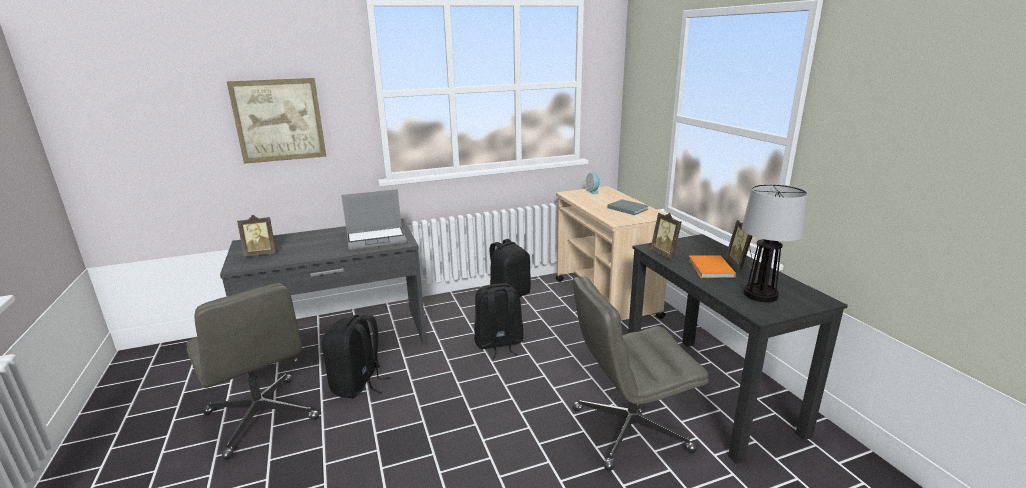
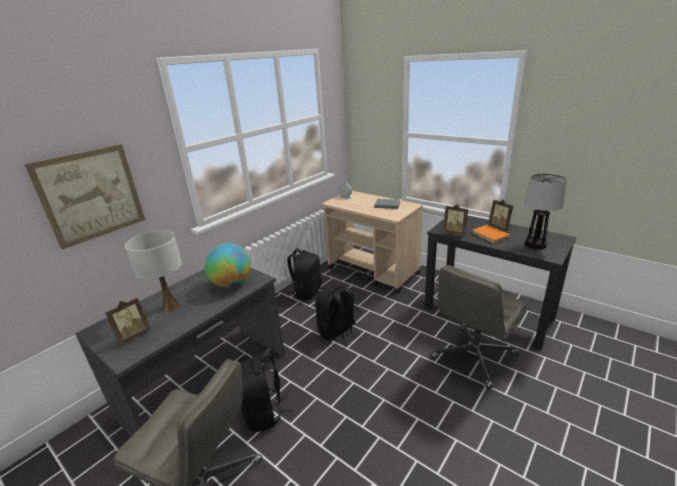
camera: 30 degrees left, 5 degrees up
laptop [341,189,407,251] -> globe [205,243,251,288]
none -> white table lamp [125,230,182,312]

